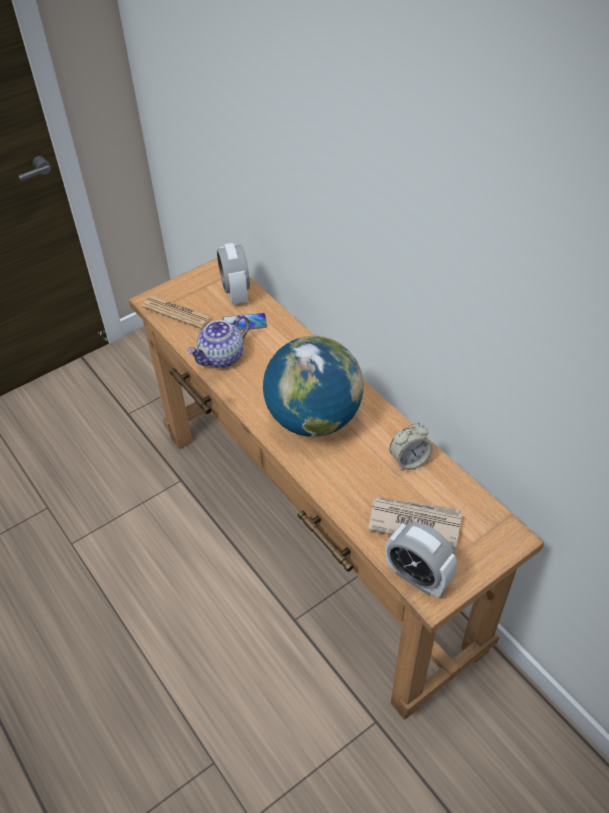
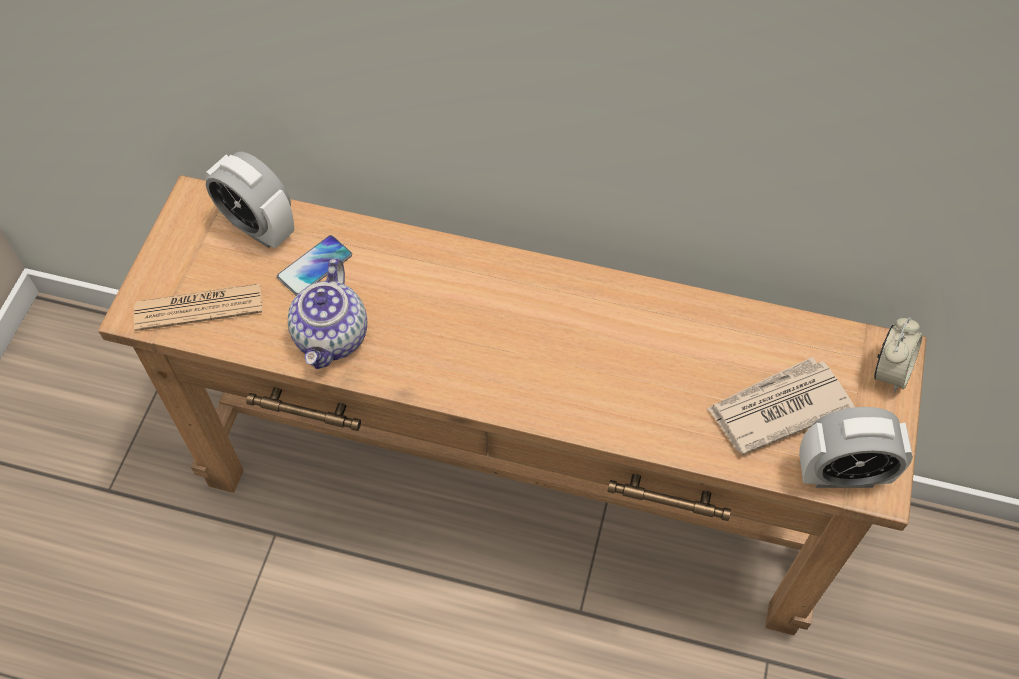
camera: 40 degrees left, 10 degrees up
globe [263,336,364,437] -> none
alarm clock [390,423,433,471] -> alarm clock moved to [874,317,923,392]

